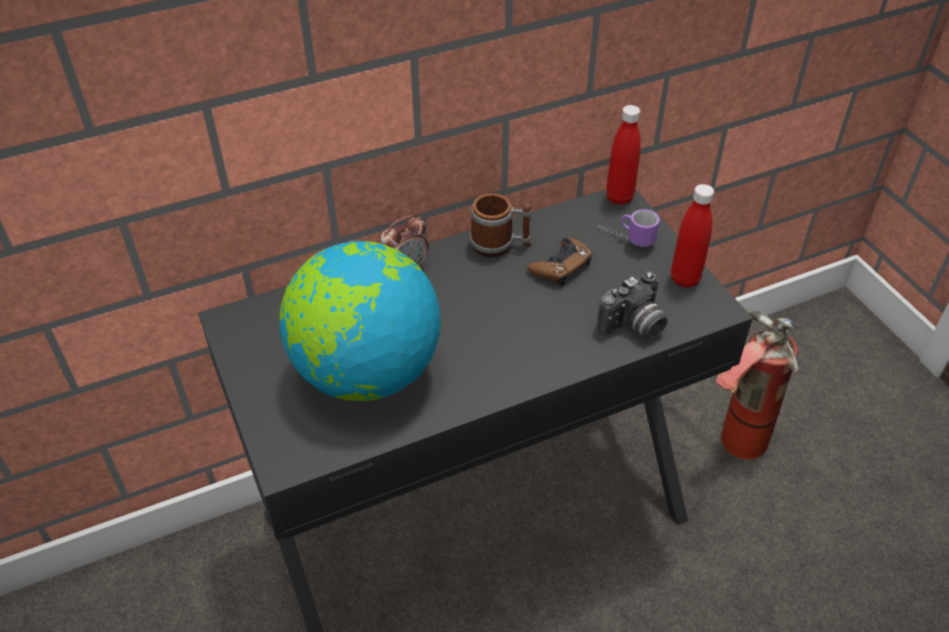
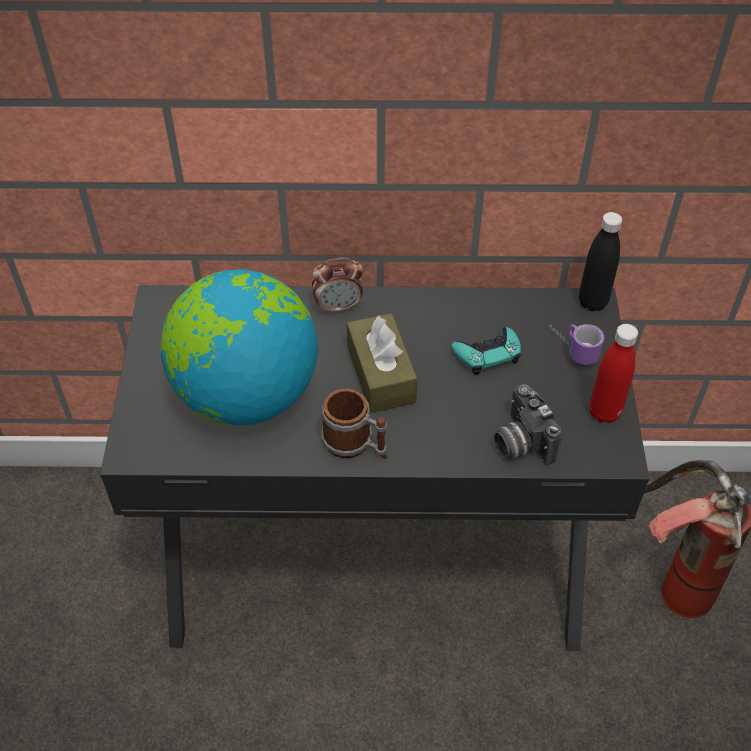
camera: 25 degrees right, 5 degrees up
mug [469,193,532,257] -> mug moved to [321,388,387,459]
brown game controller [528,238,592,286] -> turquoise game controller [452,327,521,375]
camera [597,271,668,339] -> camera turned 75 degrees clockwise [494,384,562,465]
red bottle [606,105,641,205] -> black bottle [579,212,622,311]
none -> brown tissue box [347,313,417,413]

